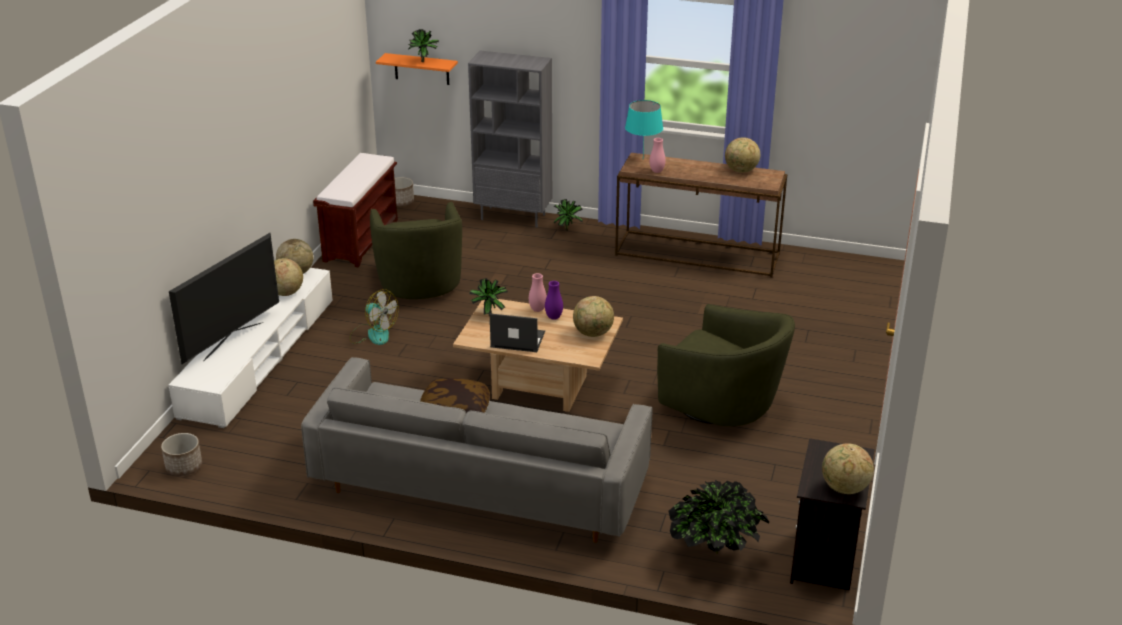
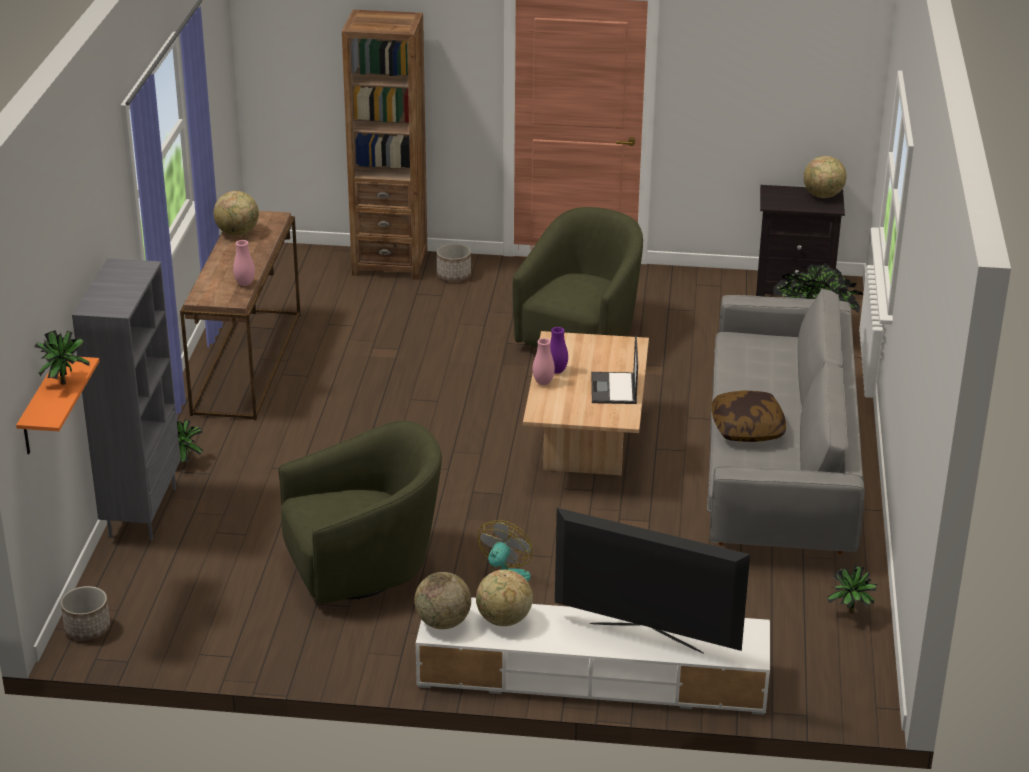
camera: 100 degrees left, 0 degrees up
planter [161,433,202,476] -> planter moved to [437,243,471,282]
brown bench [313,153,398,267] -> none
potted plant [469,278,508,317] -> potted plant moved to [827,565,878,614]
globe [573,296,614,337] -> none
turquoise table lamp [625,100,663,154] -> none
none -> brown bookcase [342,10,427,280]

